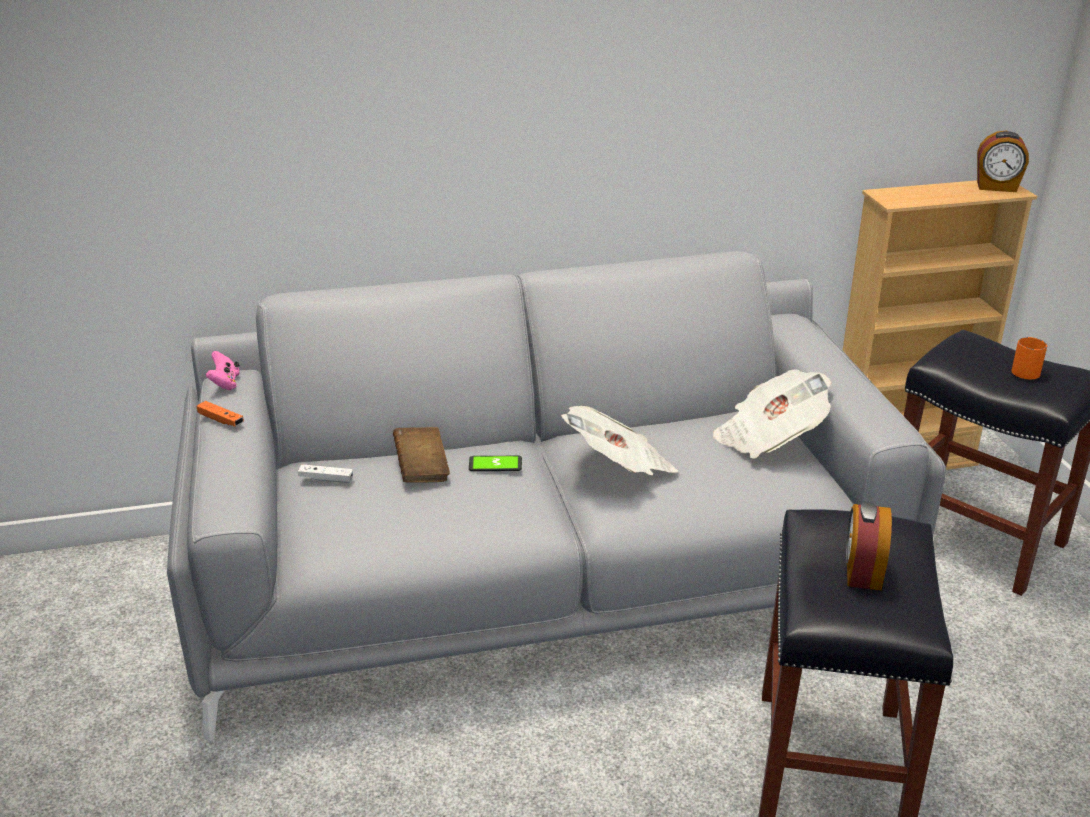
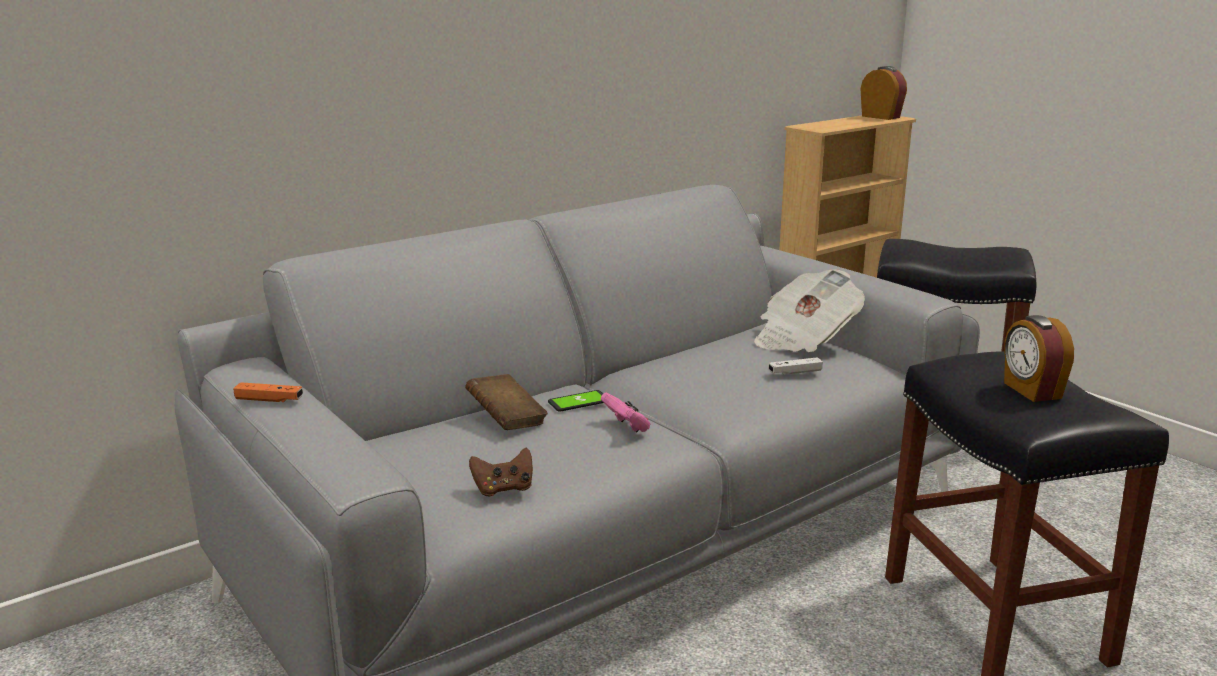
camera: 25 degrees left, 10 degrees down
pink game controller [206,351,240,390] -> pink game controller moved to [601,393,650,432]
white game controller [298,464,353,483] -> white game controller moved to [769,357,823,375]
newspaper [561,406,678,475] -> none
alarm clock [977,131,1029,192] -> alarm clock turned 120 degrees counterclockwise [860,66,907,120]
orange mug [1011,337,1047,379] -> none
none -> brown game controller [469,448,533,496]

